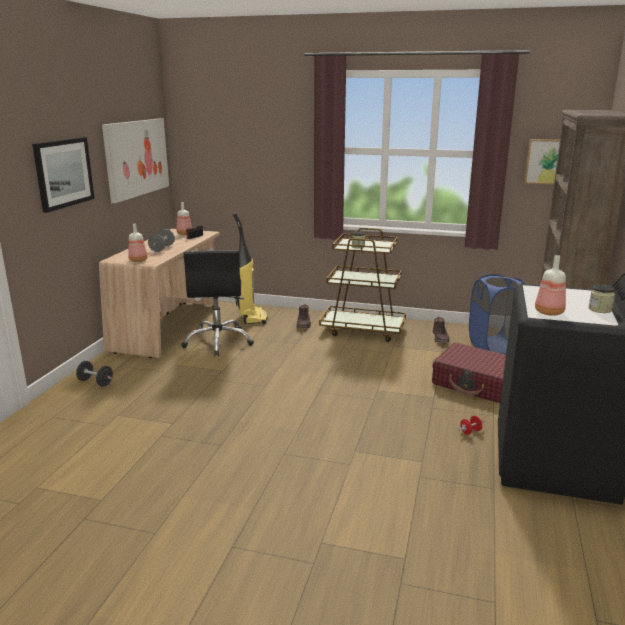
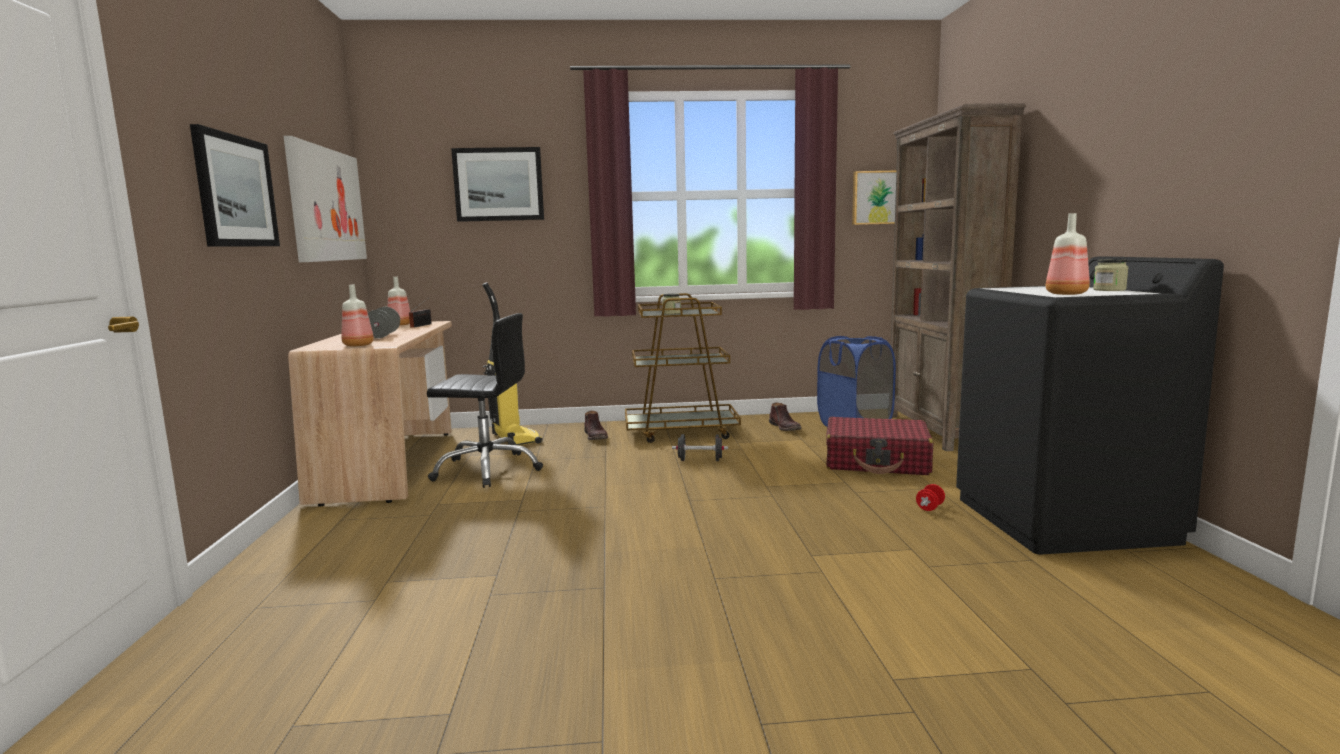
camera: 20 degrees left, 10 degrees down
black dumbbell [76,361,113,387] -> black dumbbell moved to [672,434,728,461]
black office chair [181,250,254,356] -> black office chair turned 60 degrees counterclockwise [427,313,543,488]
none -> picture [451,147,544,222]

